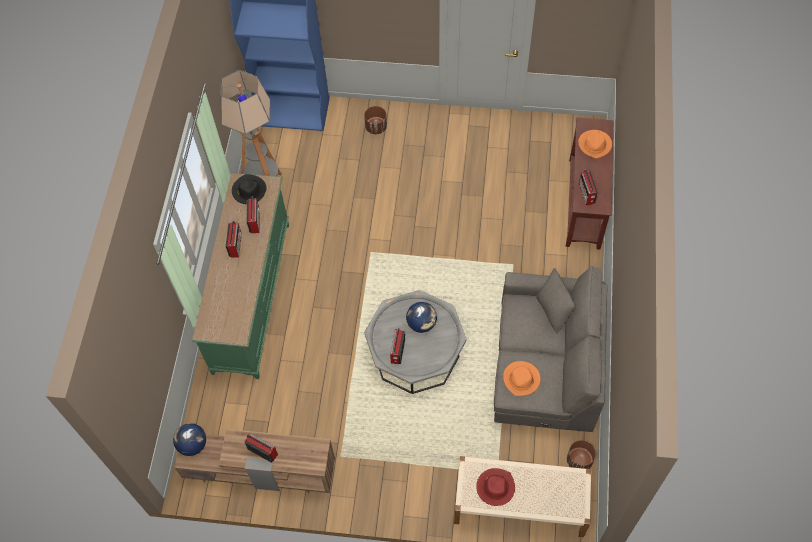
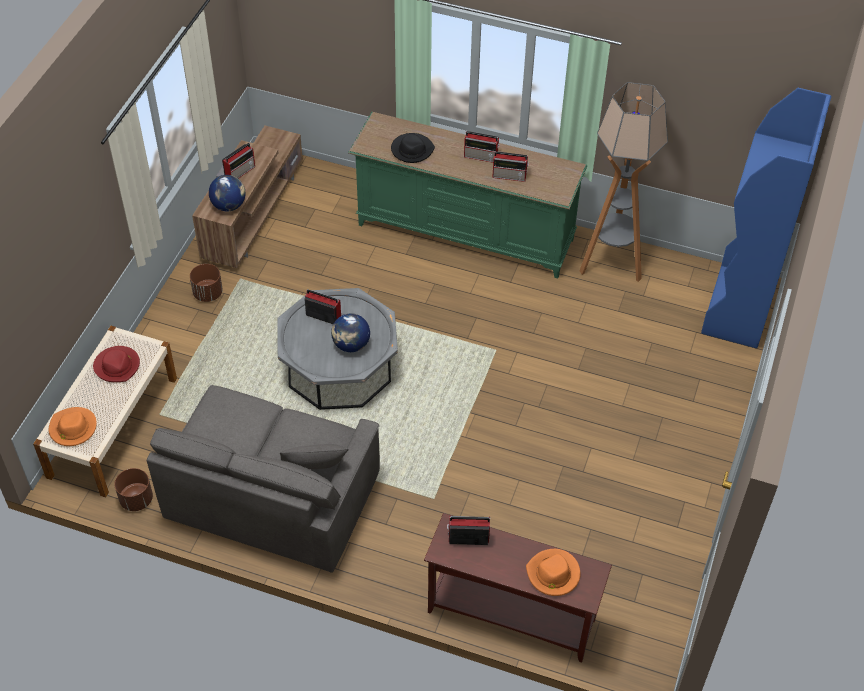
camera: 100 degrees right, 10 degrees down
globe [173,423,206,456] -> globe moved to [209,175,245,211]
black hat [232,174,266,204] -> black hat moved to [391,133,435,163]
brown planter [364,106,387,134] -> brown planter moved to [190,264,223,302]
orange hat [503,361,541,396] -> orange hat moved to [49,407,97,446]

